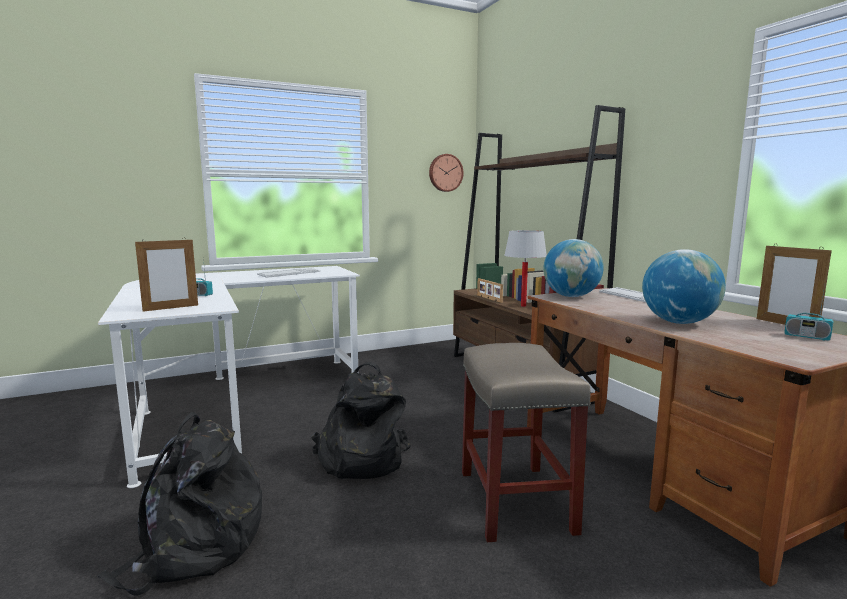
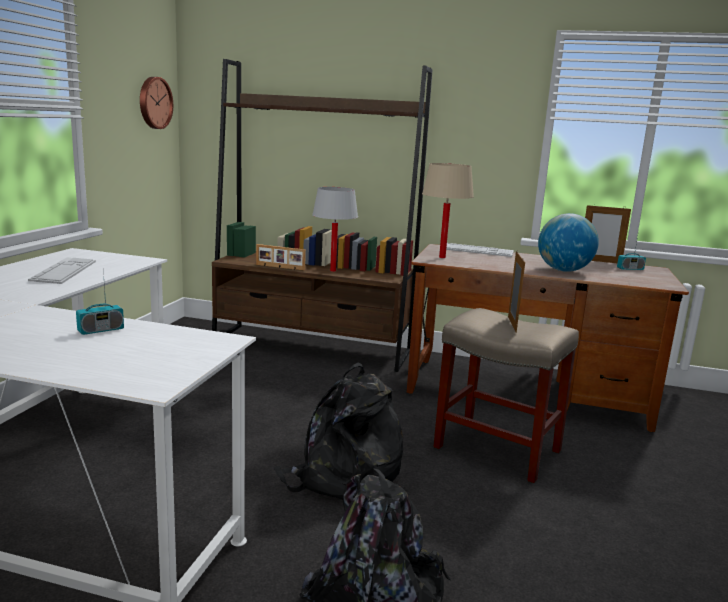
camera: 50 degrees left, 5 degrees up
picture frame [135,238,198,312] -> picture frame moved to [508,251,525,333]
globe [543,239,603,297] -> beige table lamp [422,163,474,258]

